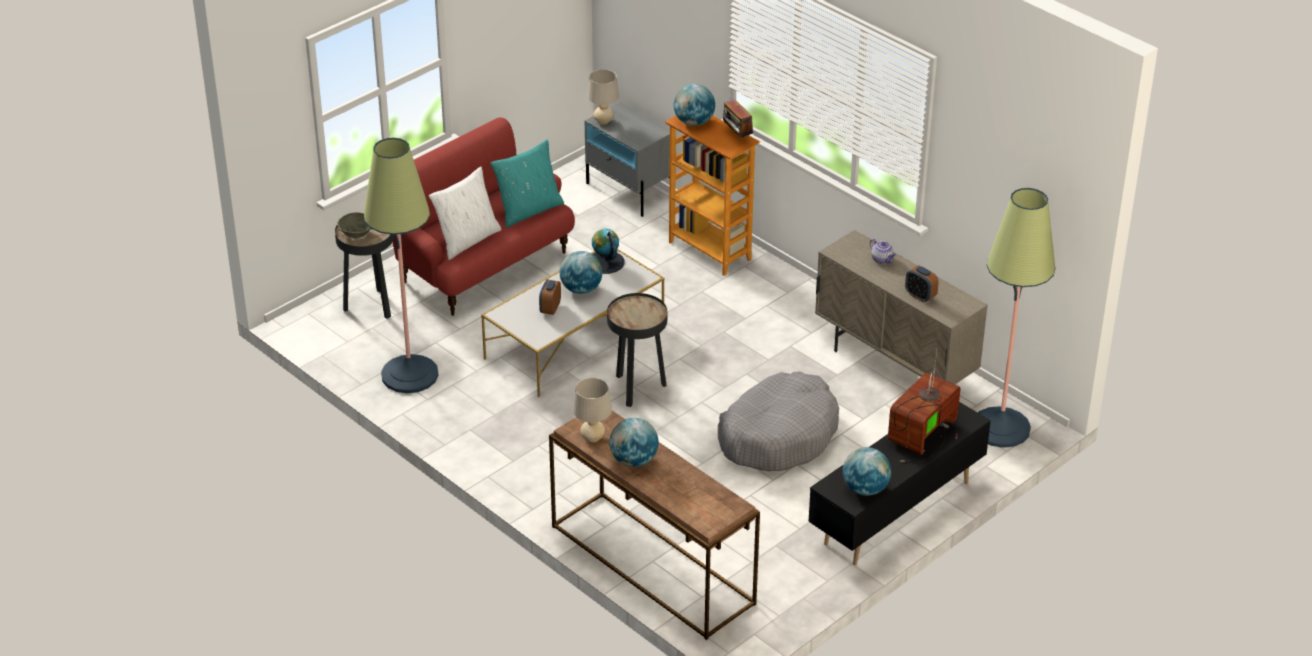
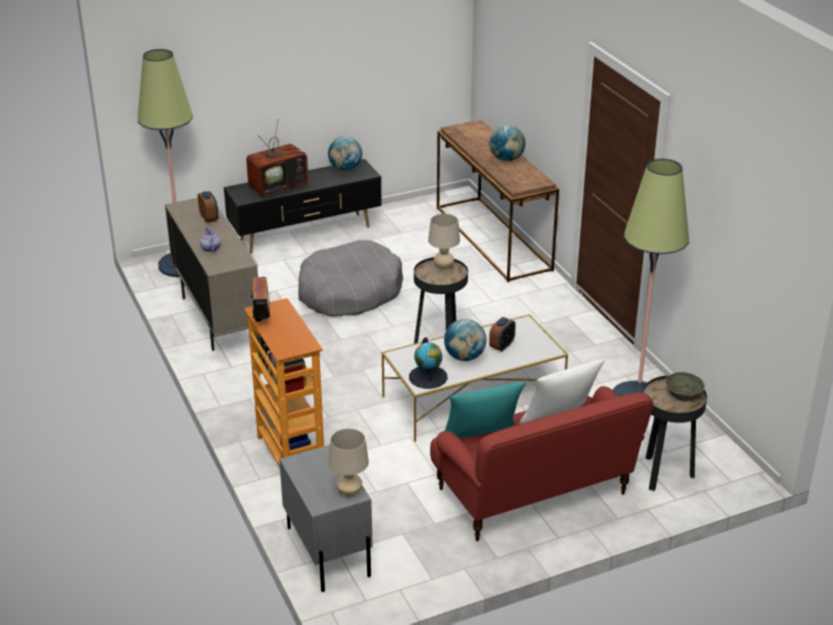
camera: 160 degrees left, 5 degrees down
beige table lamp [573,378,612,442] -> beige table lamp moved to [428,214,460,270]
globe [674,84,715,126] -> none

